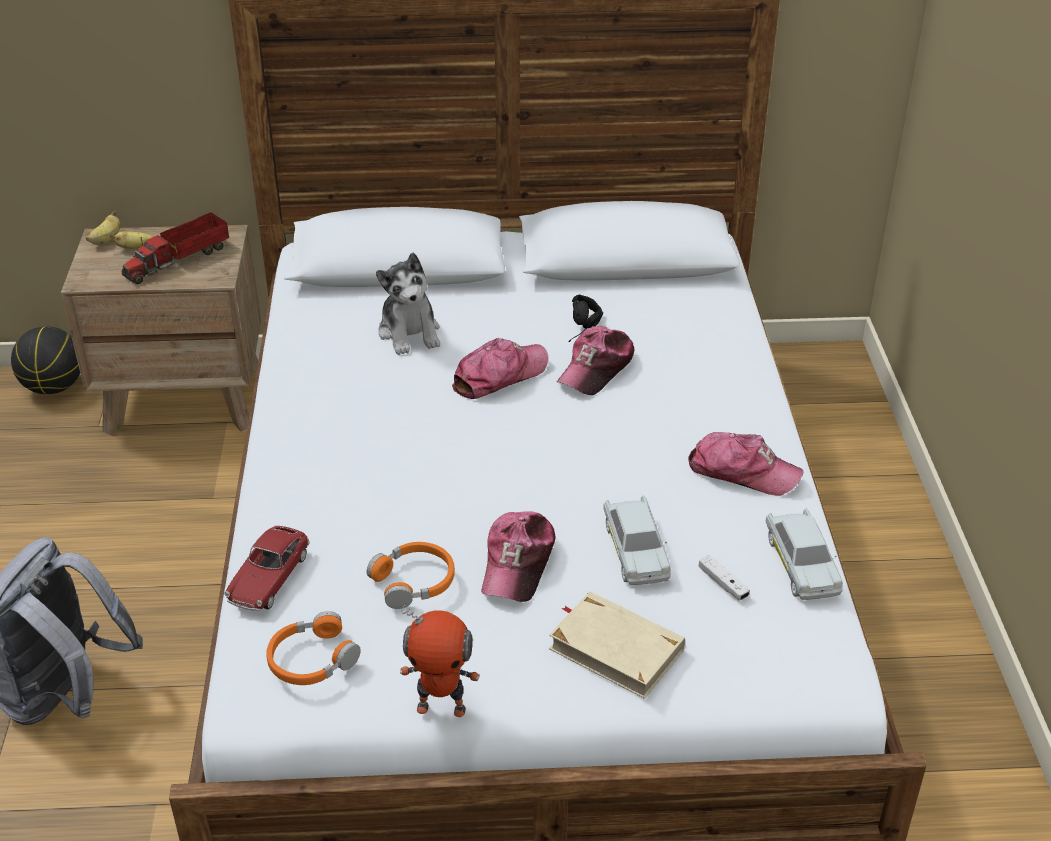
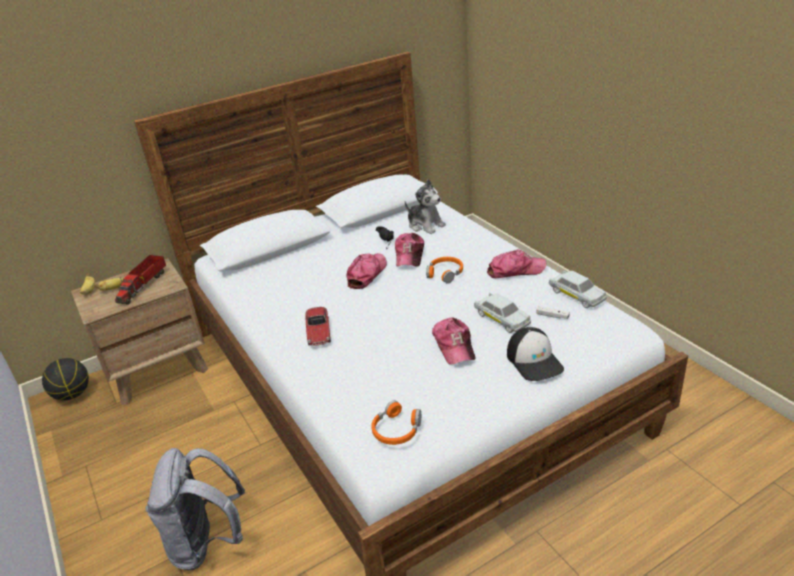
camera: 25 degrees left, 5 degrees down
toy car [224,526,310,611] -> toy car moved to [305,307,331,346]
orange headphones [367,542,455,609] -> orange headphones moved to [426,257,463,284]
plush toy [376,253,440,355] -> plush toy moved to [405,179,446,234]
toy robot [400,605,480,717] -> none
beige book [549,591,685,699] -> cap [507,327,564,381]

